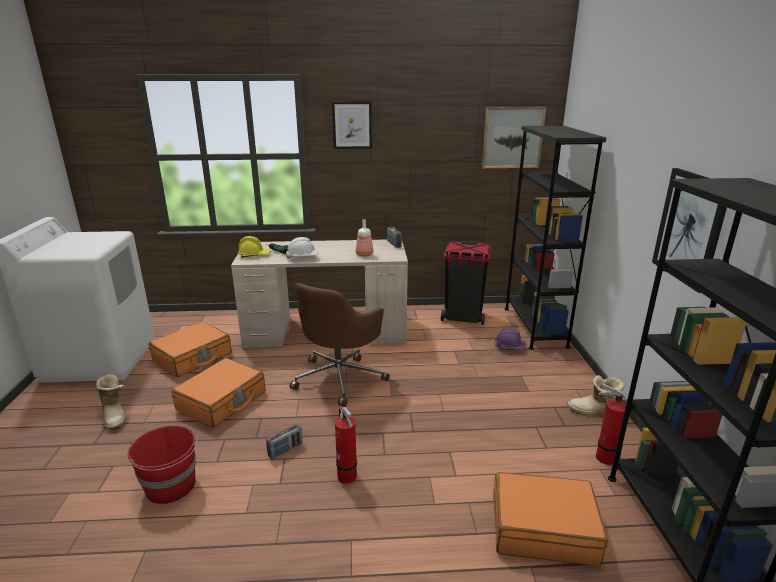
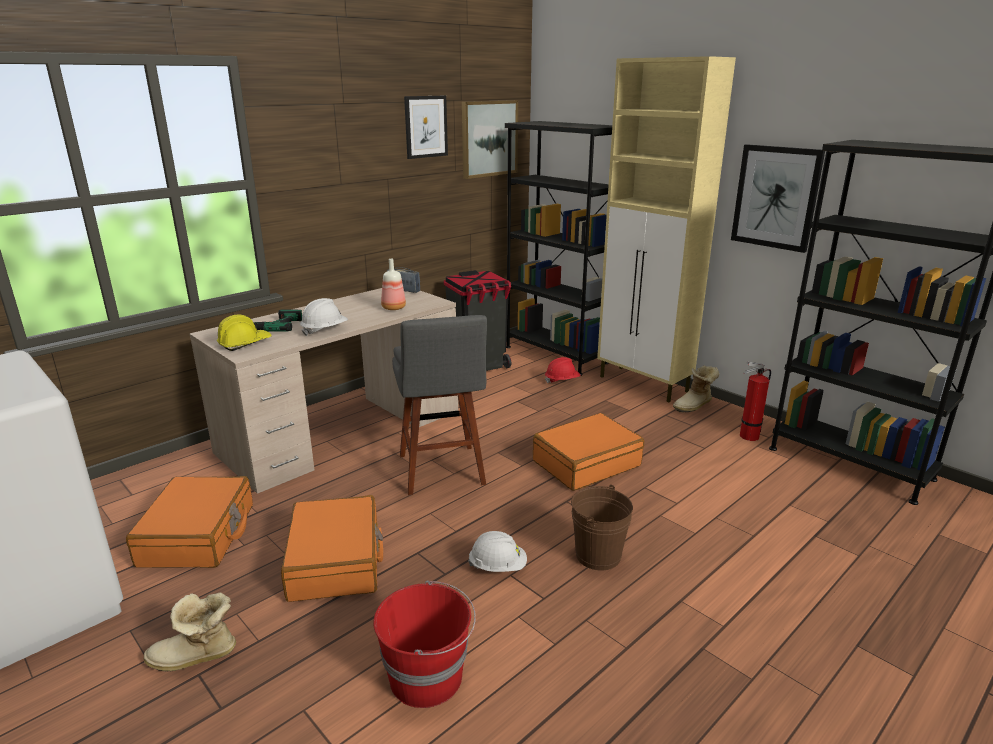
camera: 40 degrees left, 0 degrees up
boot [96,374,127,430] -> boot turned 150 degrees clockwise [144,592,236,672]
radio [266,424,302,459] -> white hard hat [468,531,527,572]
brown office chair [290,283,390,407] -> grey stool [392,315,487,495]
picture [332,101,372,149] -> picture moved to [404,96,448,159]
fire extinguisher [335,407,357,484] -> brown bucket [571,485,633,570]
orange suitcase [493,472,608,566] -> orange suitcase moved to [533,413,644,491]
purple hard hat [494,328,526,349] -> red hard hat [545,357,580,383]
none -> beige cabinet [597,56,736,402]

